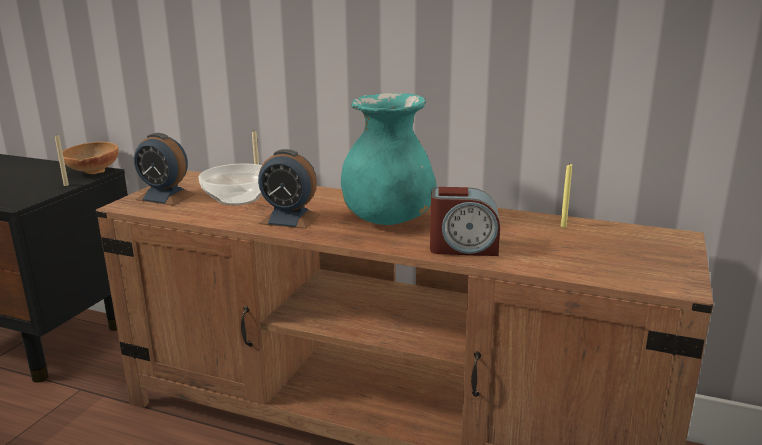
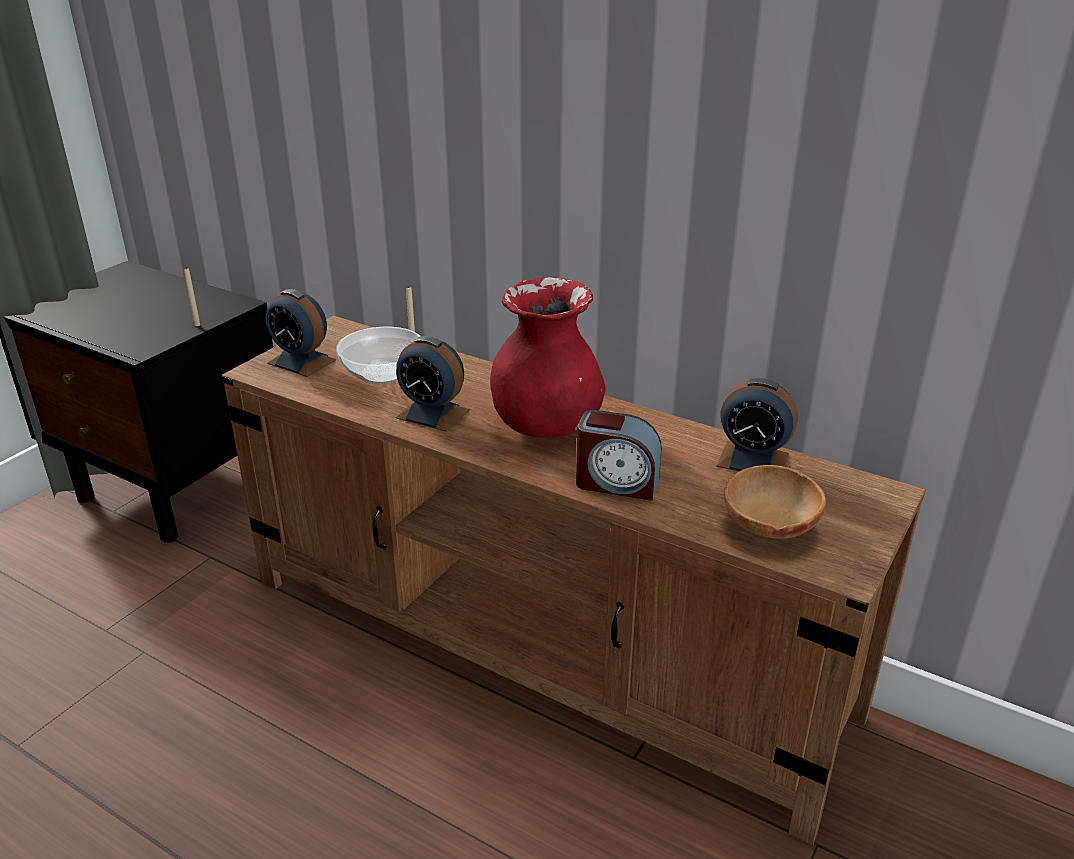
camera: 10 degrees right, 10 degrees up
brown bowl [62,142,119,174] -> brown bowl moved to [724,465,826,539]
turquoise vase [341,93,436,225] -> red vase [490,277,606,438]
yellow candle [561,163,572,227] -> alarm clock [716,378,798,471]

